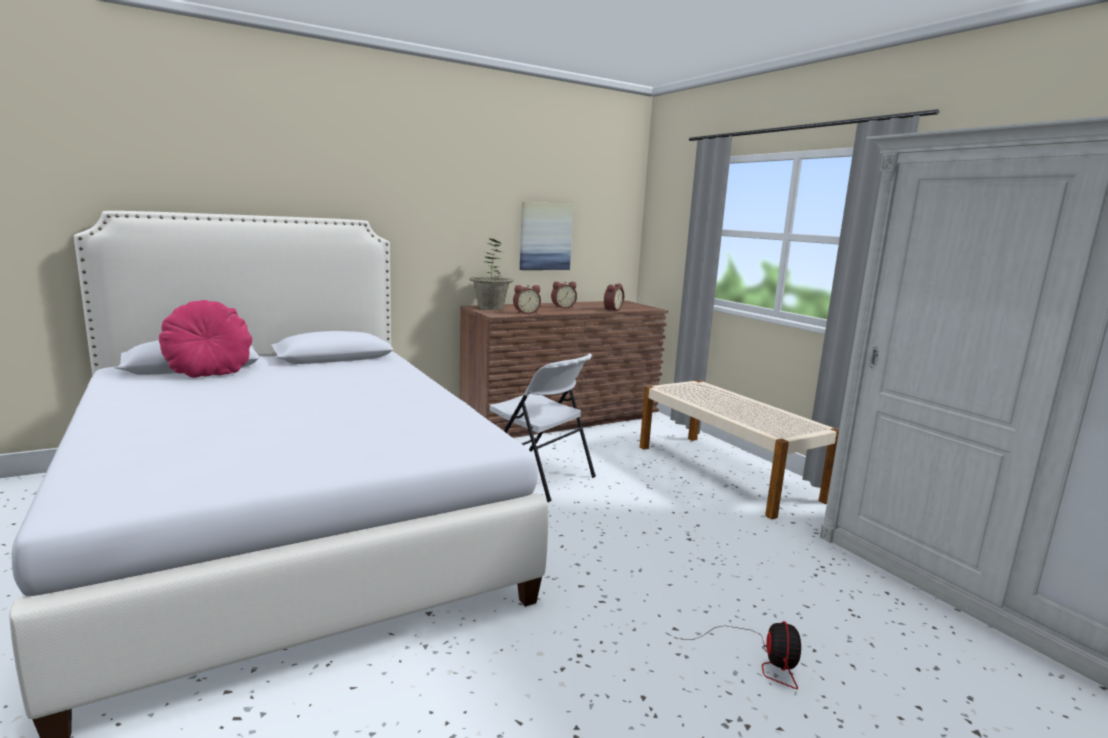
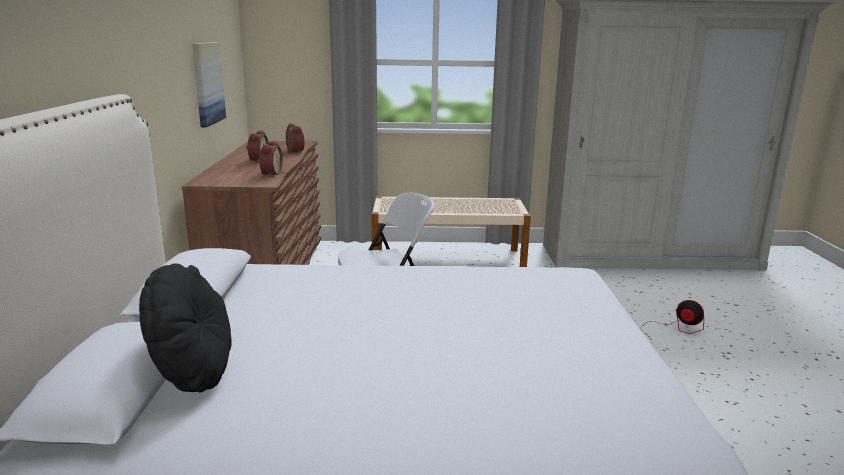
camera: 60 degrees left, 5 degrees up
pink pillow [159,300,252,378] -> black pillow [139,264,232,392]
potted plant [469,239,513,310] -> none

